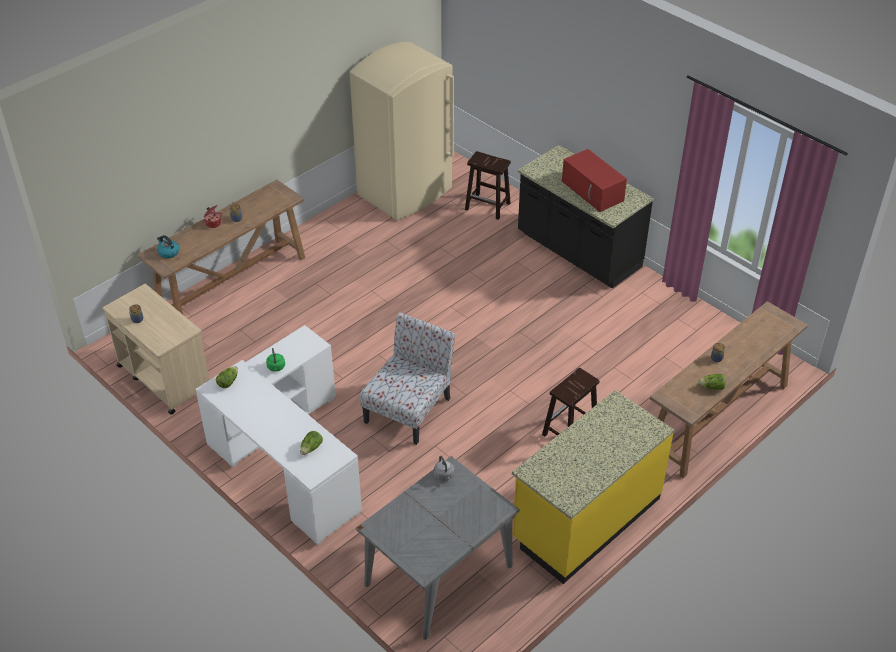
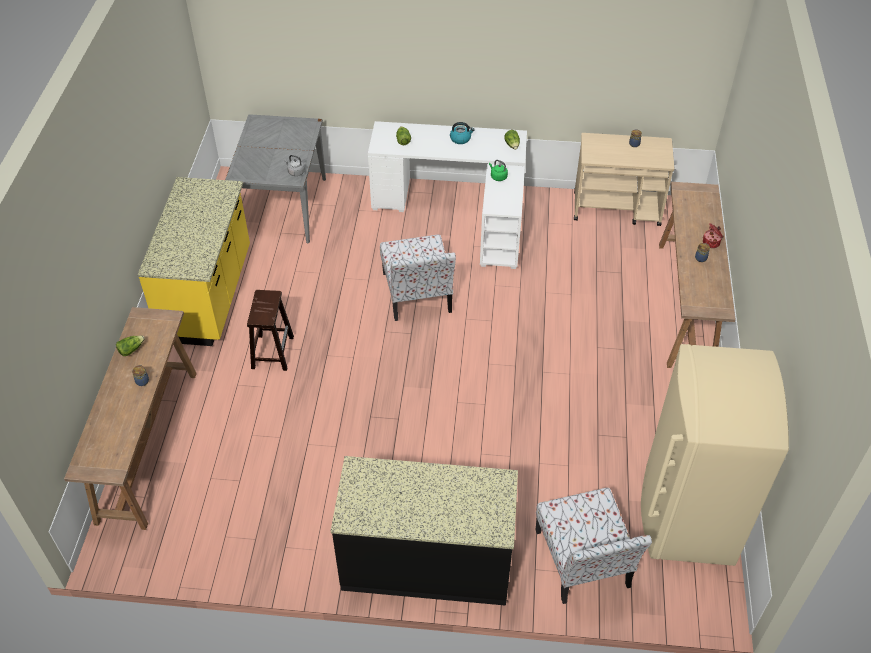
camera: 140 degrees right, 5 degrees up
kettle [157,235,179,258] -> kettle moved to [450,122,475,144]
brown stool [465,151,511,220] -> chair [536,488,652,604]
red microwave [562,149,627,212] -> none

